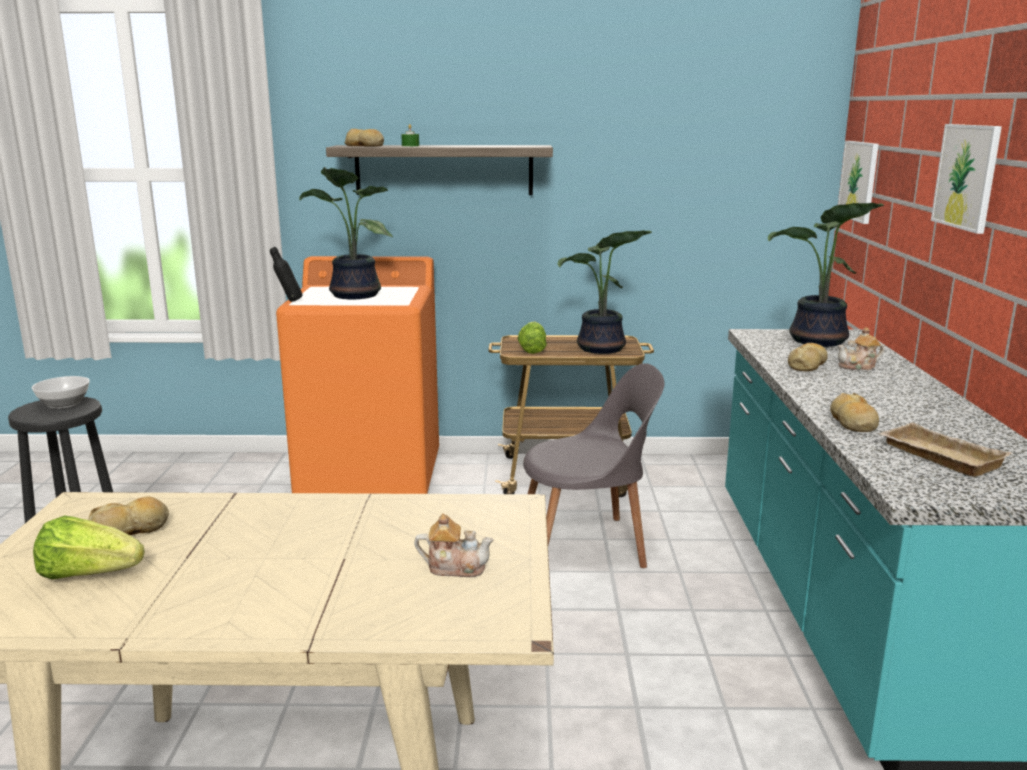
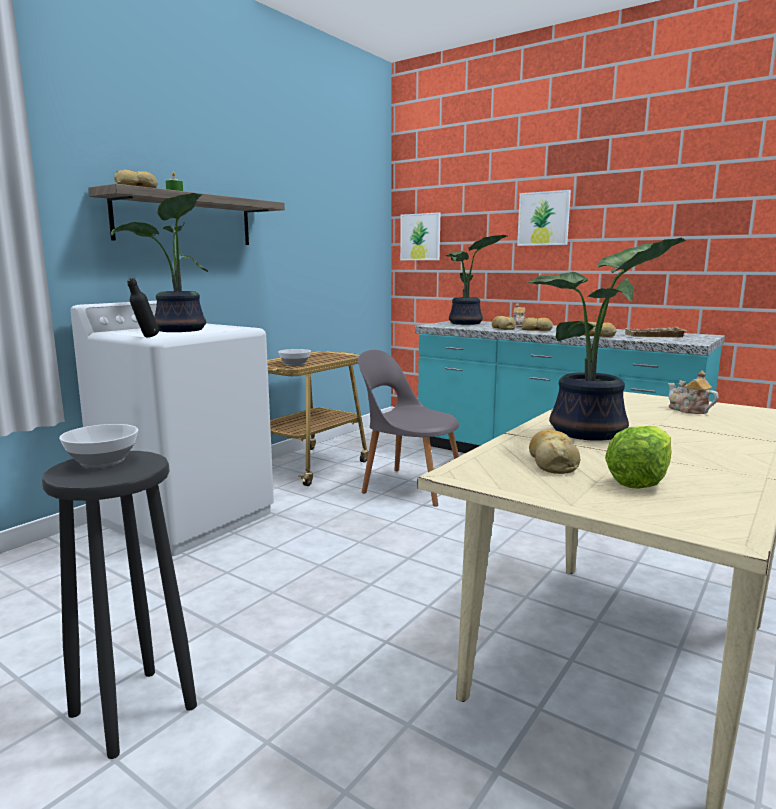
camera: 55 degrees left, 5 degrees down
orange washing machine [276,256,439,494] -> white washing machine [70,301,274,556]
teapot [414,513,494,577] -> teapot turned 75 degrees counterclockwise [668,371,719,414]
lettuce [517,321,547,354] -> bowl [278,349,311,366]
grey chair [523,363,665,568] -> grey chair turned 90 degrees counterclockwise [358,350,459,507]
potted plant [558,230,652,354] -> potted plant moved to [527,238,686,441]
none -> bread [522,317,553,331]

